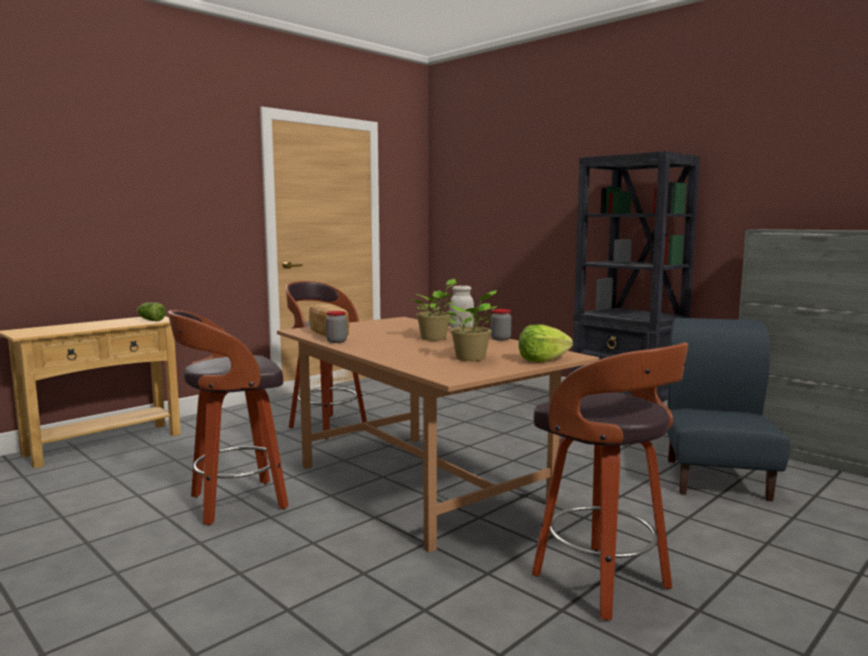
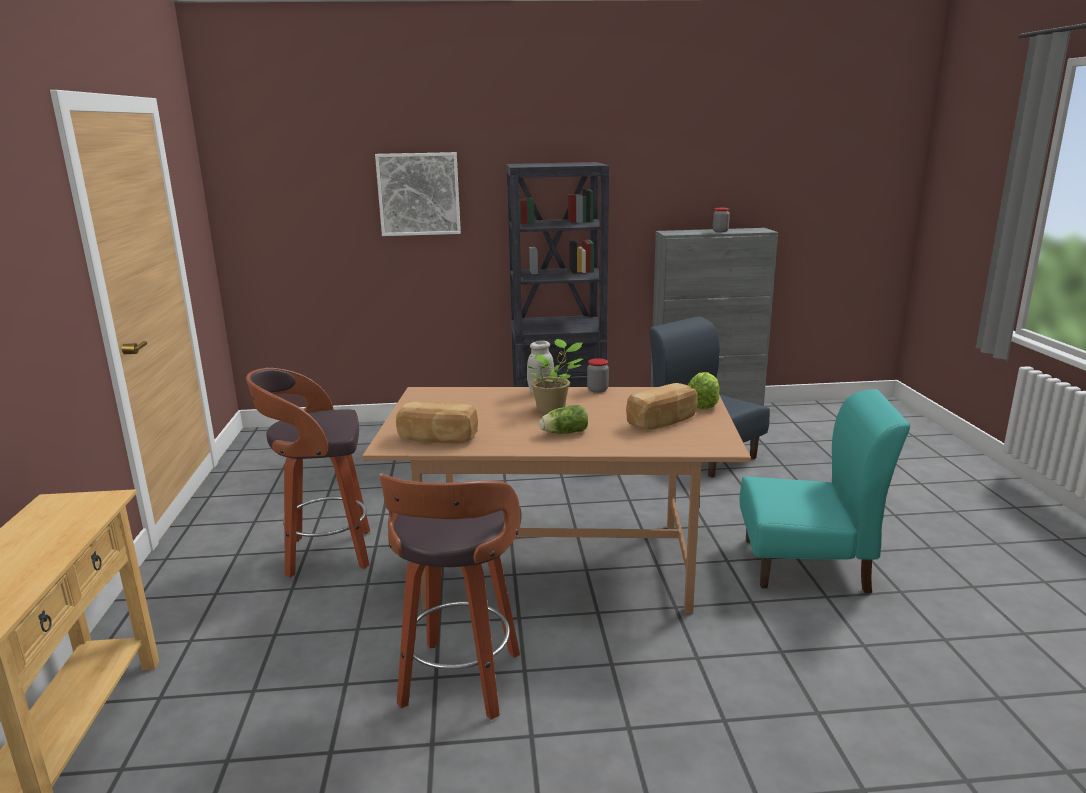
camera: 50 degrees left, 10 degrees up
lettuce [137,302,166,321] -> lettuce moved to [539,405,588,434]
jar [326,311,347,343] -> jar moved to [713,208,730,232]
potted plant [445,290,497,361] -> bread [626,383,698,430]
stool [532,342,688,621] -> turquoise chair [740,389,910,593]
none -> picture [375,152,461,236]

